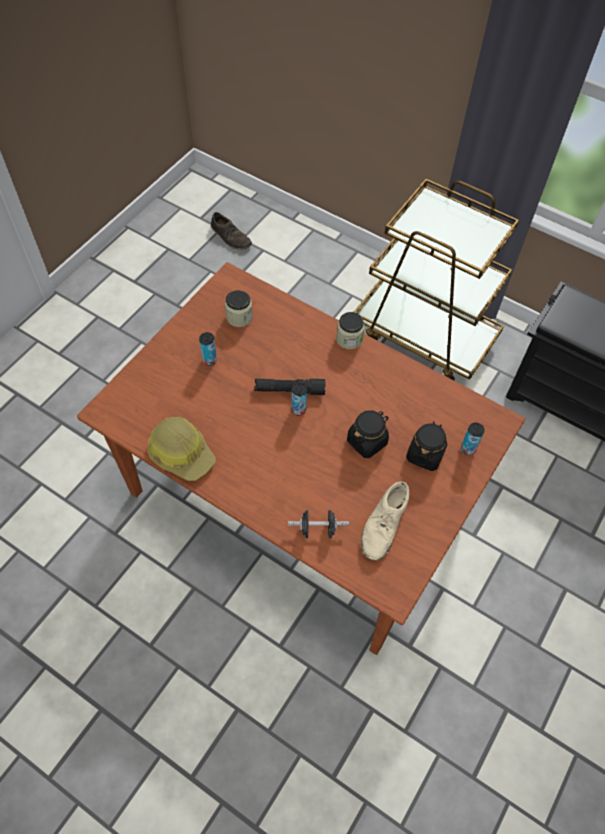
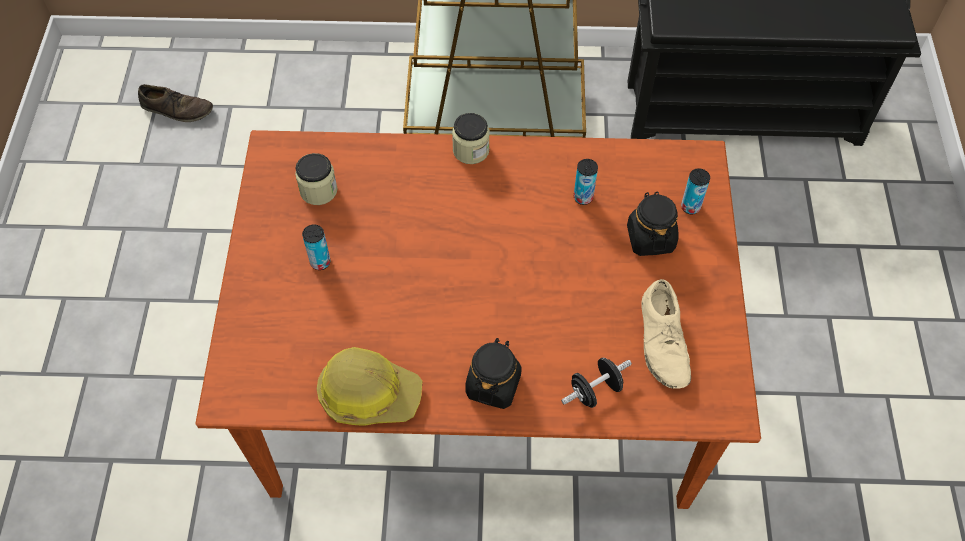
camera: 30 degrees left, 0 degrees up
black flashlight [254,379,325,395] -> none
can [291,383,307,416] -> can moved to [574,159,598,205]
black jar [347,410,389,458] -> black jar moved to [465,338,522,409]

